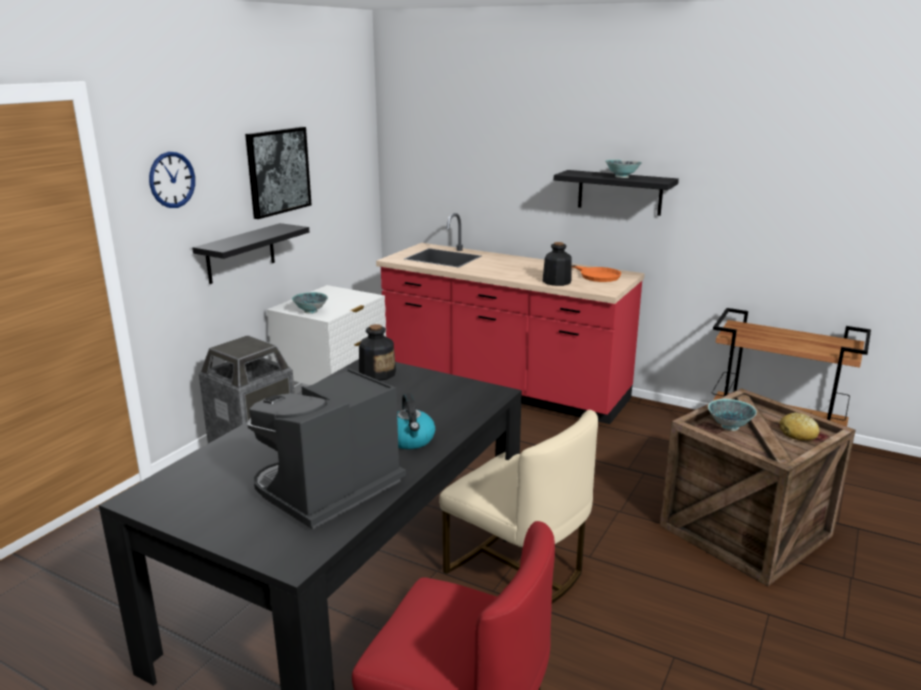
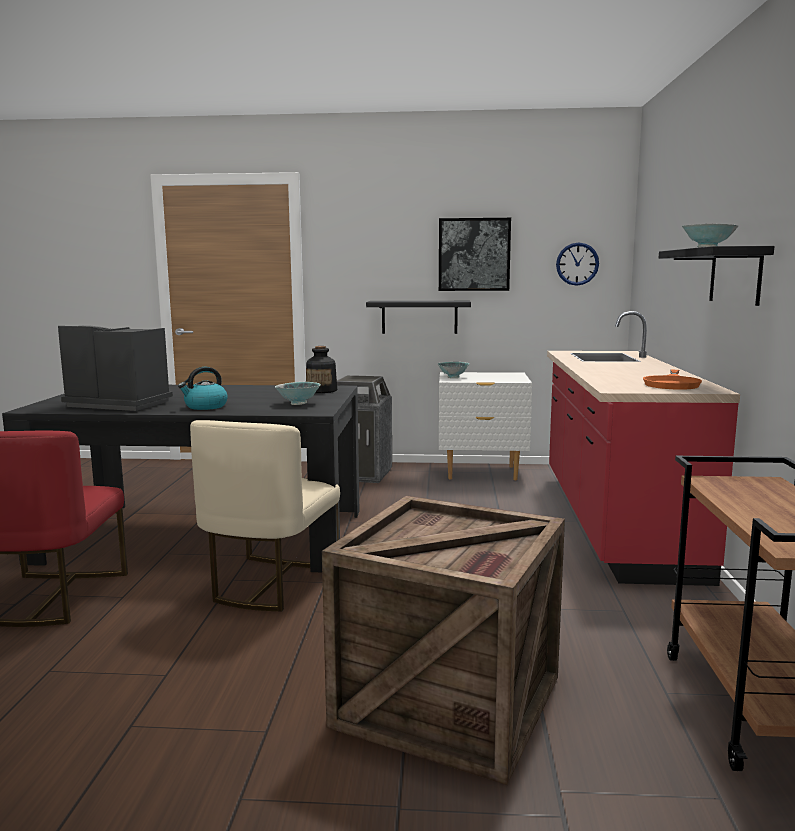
camera: 65 degrees right, 10 degrees down
wall clock [149,152,195,208] -> wall clock moved to [556,242,599,286]
bottle [543,242,572,286] -> none
bowl [708,399,757,431] -> bowl moved to [275,382,321,405]
bread [779,412,820,441] -> none

